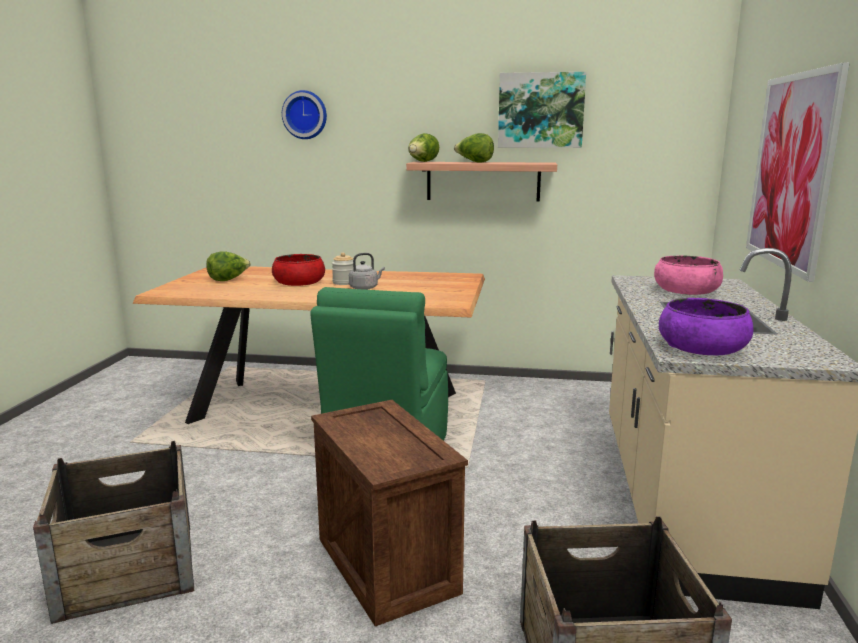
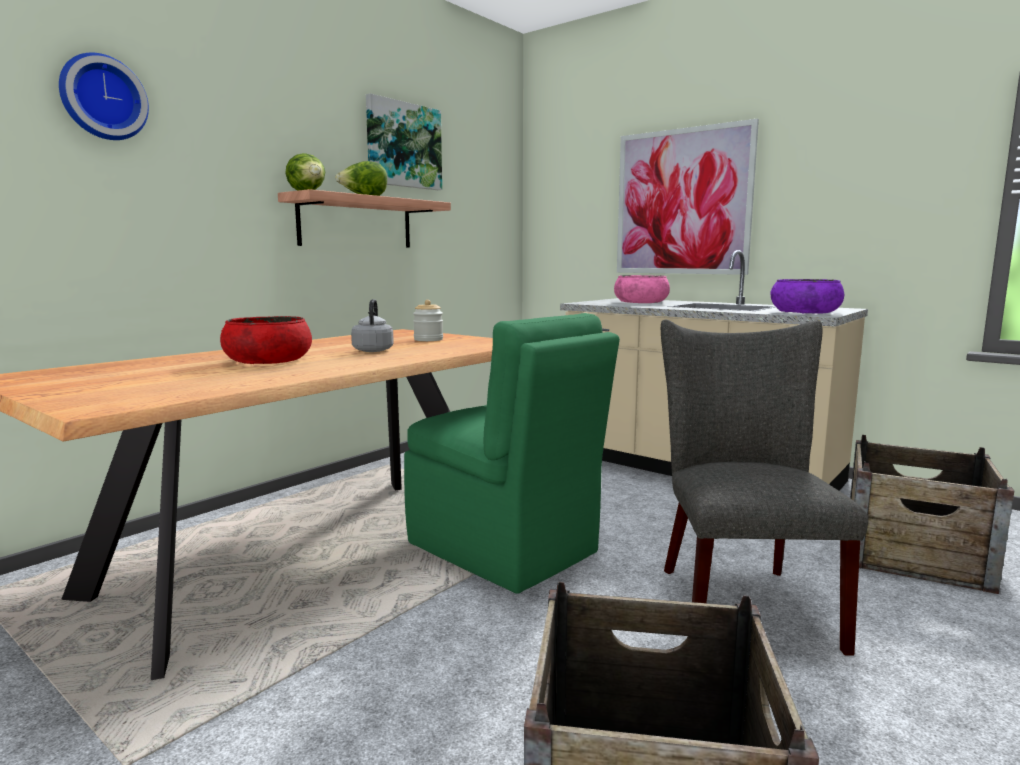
camera: 60 degrees left, 5 degrees down
lettuce [206,251,251,281] -> none
crate [311,400,468,626] -> grey chair [661,320,868,656]
jar [332,253,353,285] -> jar moved to [413,300,443,341]

